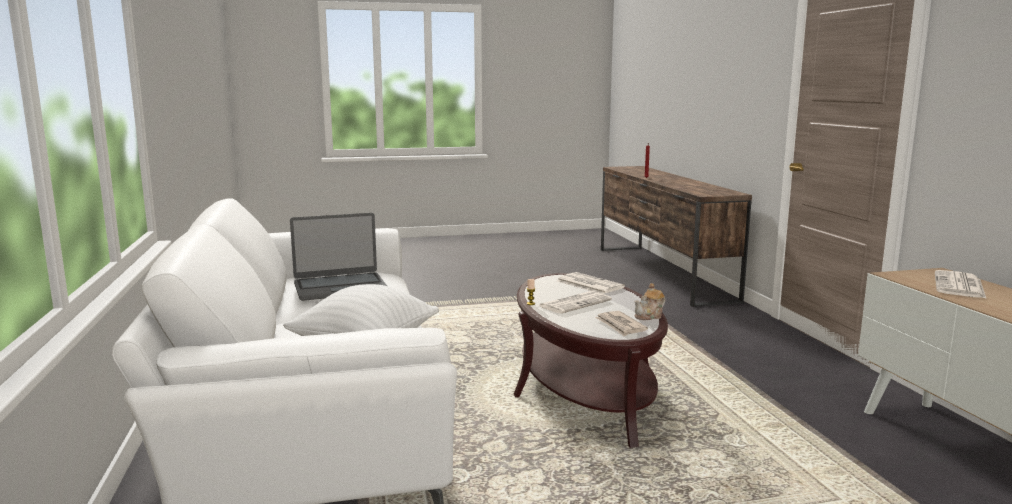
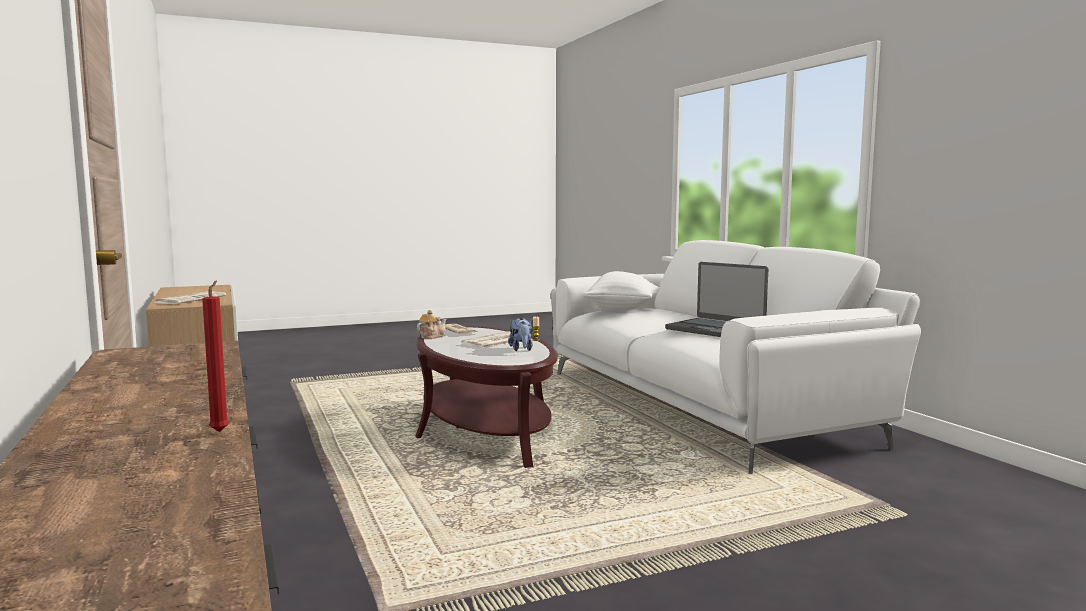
camera: 170 degrees right, 5 degrees down
laptop [290,213,387,301] -> laptop turned 105 degrees counterclockwise [665,262,768,337]
newspaper [557,272,625,294] -> none
none -> plush toy [509,318,532,351]

